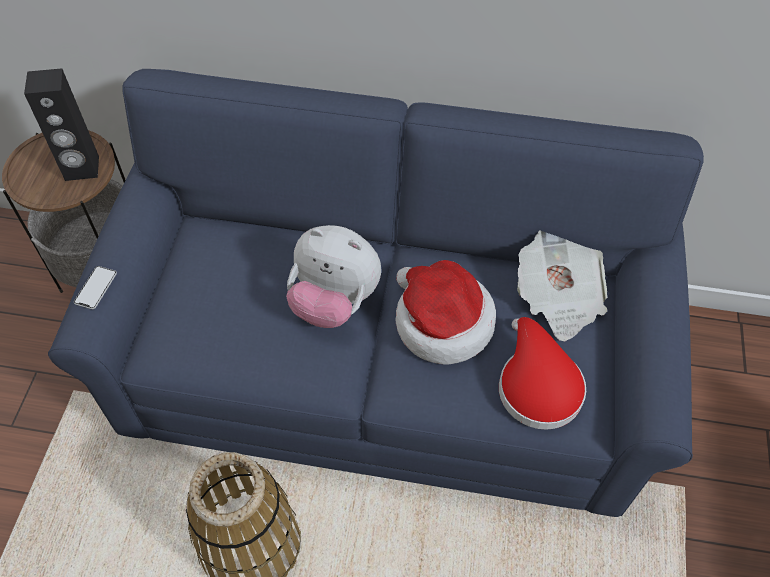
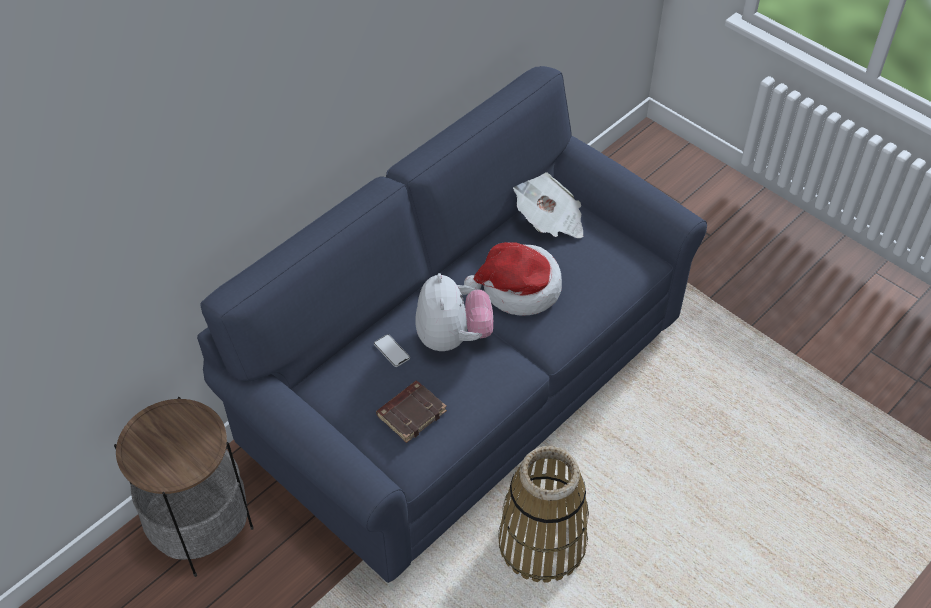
camera: 55 degrees left, 5 degrees down
black speaker [24,68,99,181] -> none
phone [74,266,117,309] -> phone moved to [374,334,410,367]
plush toy [286,225,381,328] -> plush toy turned 60 degrees counterclockwise [415,273,493,351]
red hat [499,317,586,430] -> none
none -> brown book [376,381,447,443]

